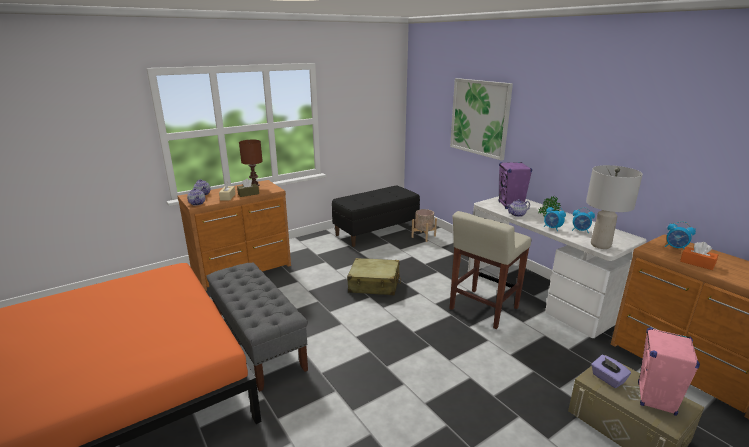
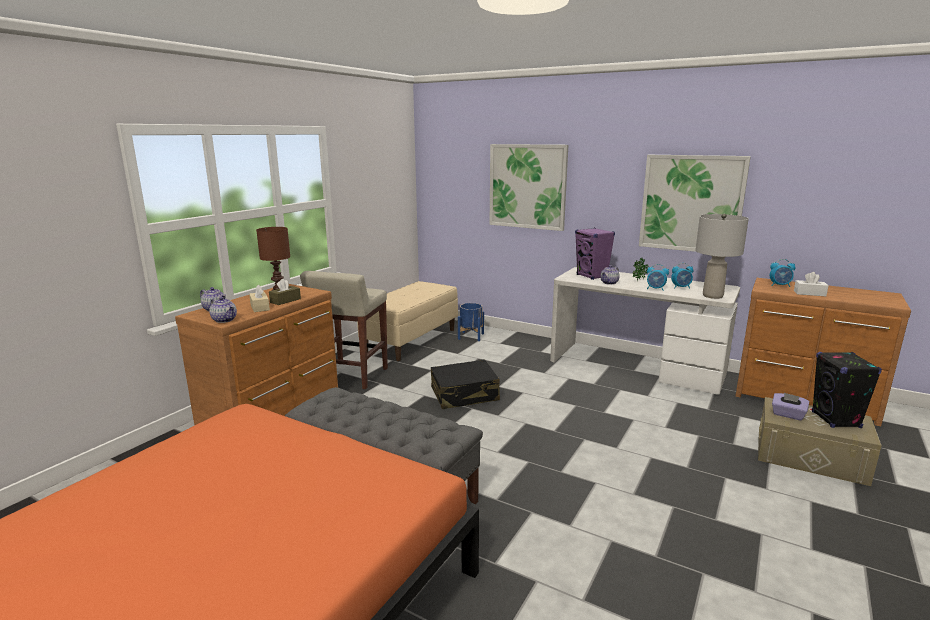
camera: 25 degrees left, 5 degrees down
black bench [332,185,420,247] -> beige bench [357,281,458,361]
beige suitcase [347,258,401,295] -> black suitcase [431,359,500,409]
beige planter [412,209,437,242] -> blue planter [458,303,484,341]
beige stool [449,211,531,329] -> beige stool moved to [300,271,388,389]
pink speaker [638,327,700,416] -> black speaker [812,352,882,428]
orange tissue box [680,242,718,270] -> white tissue box [794,272,828,296]
none -> picture [639,155,751,252]

